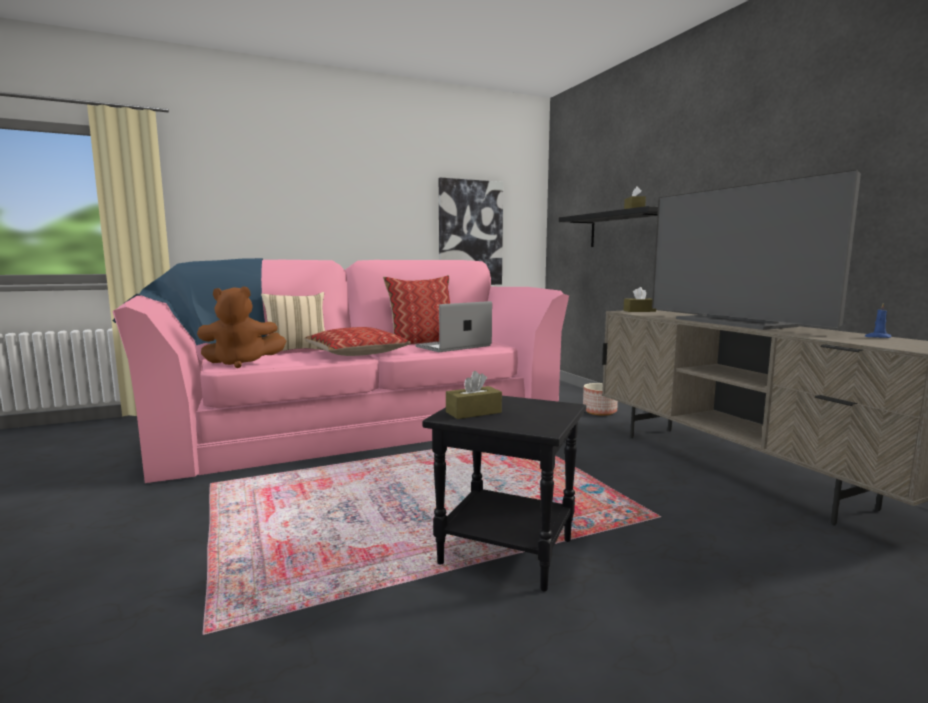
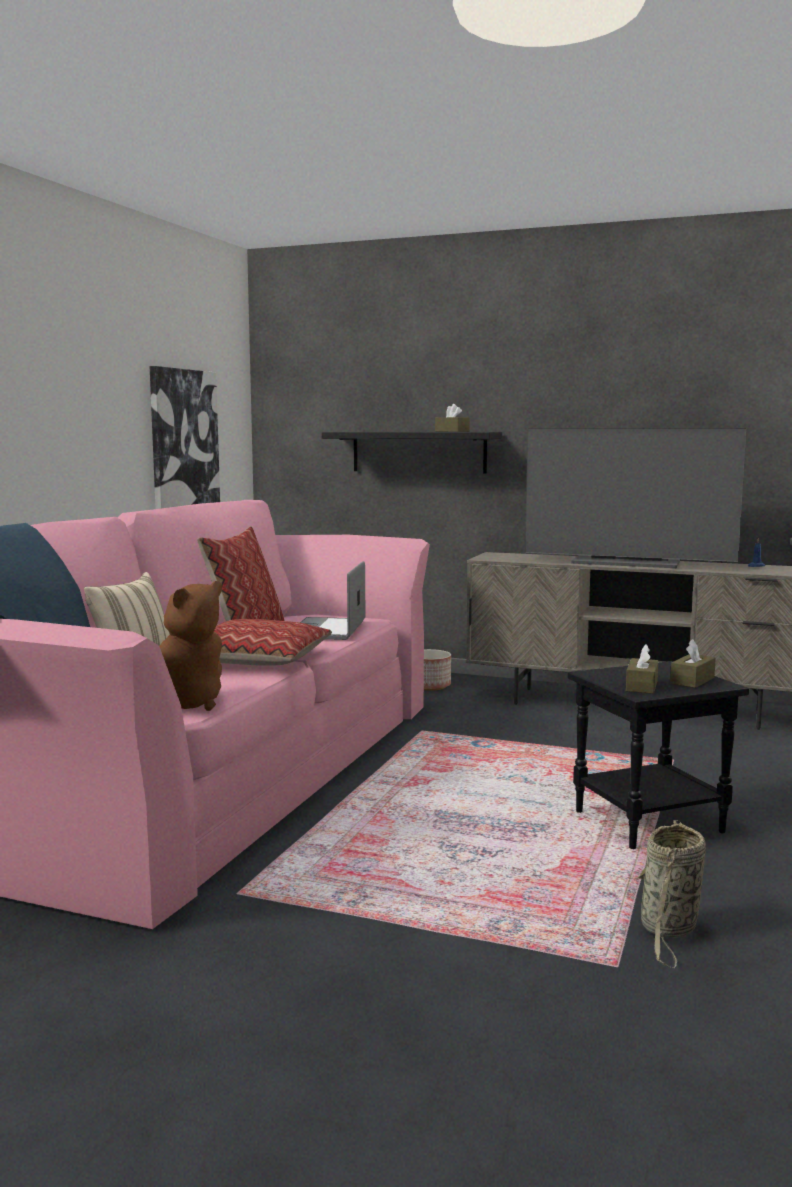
camera: 45 degrees left, 0 degrees up
brown tissue box [623,287,656,312] -> brown tissue box moved to [670,639,716,688]
none -> basket [636,820,706,968]

